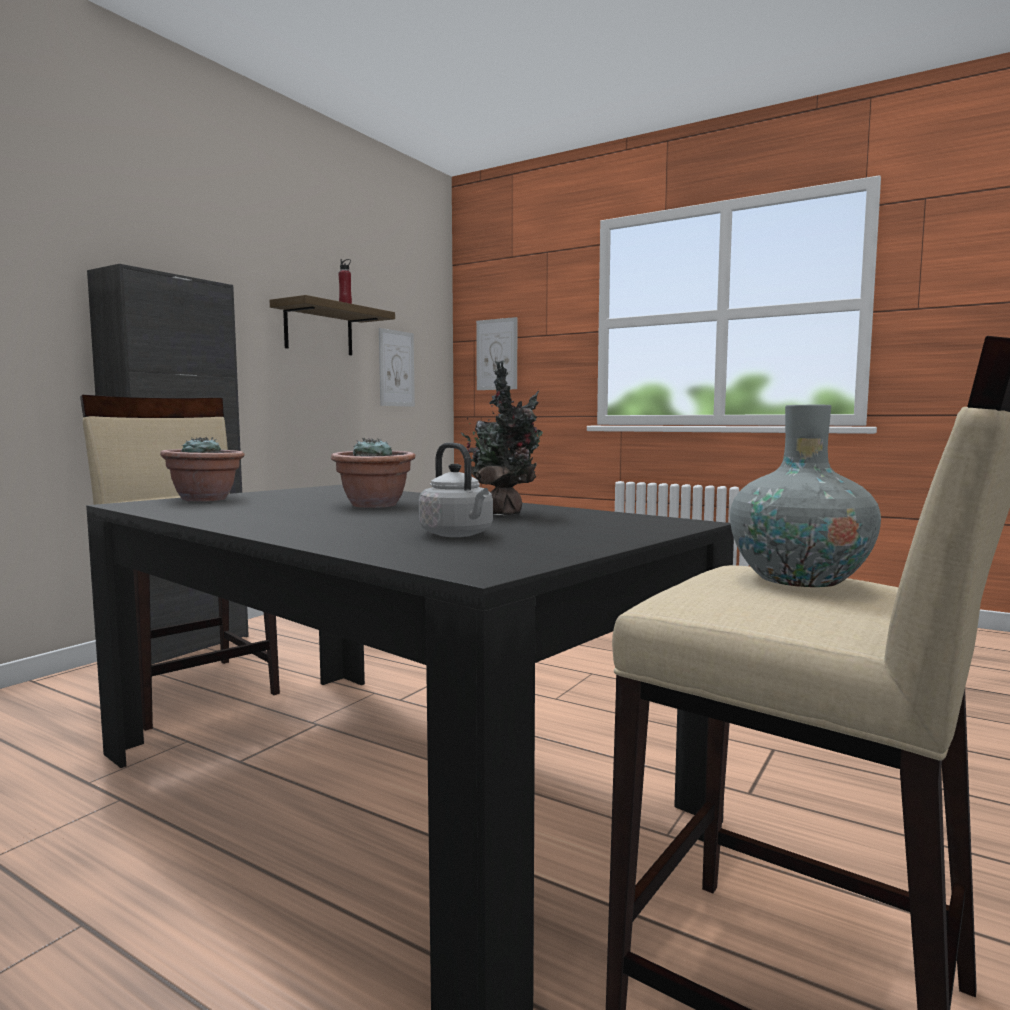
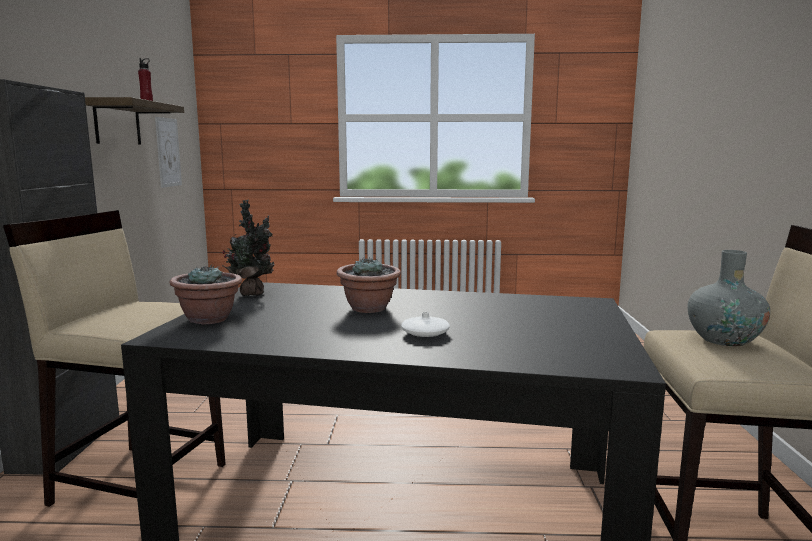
camera: 30 degrees left, 5 degrees up
grey kettle [419,442,493,537] -> none
potted plant [461,360,543,515] -> potted plant moved to [222,200,275,296]
picture [476,317,517,390] -> none
none -> white vase [401,312,450,337]

